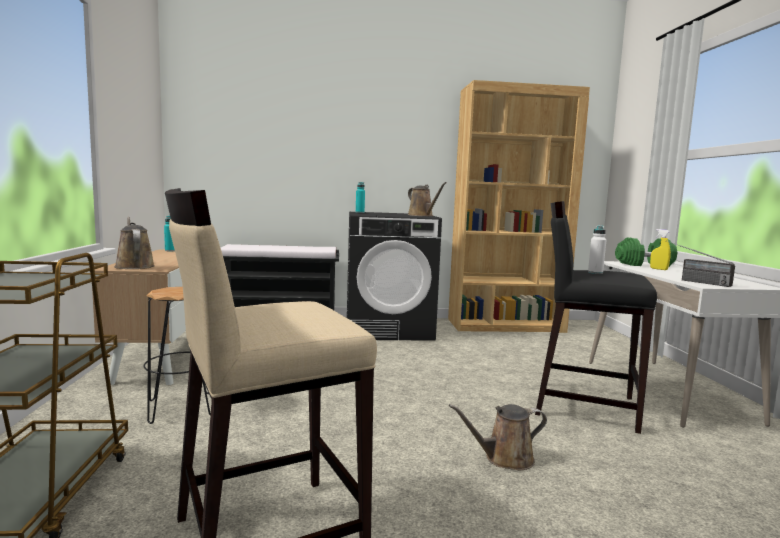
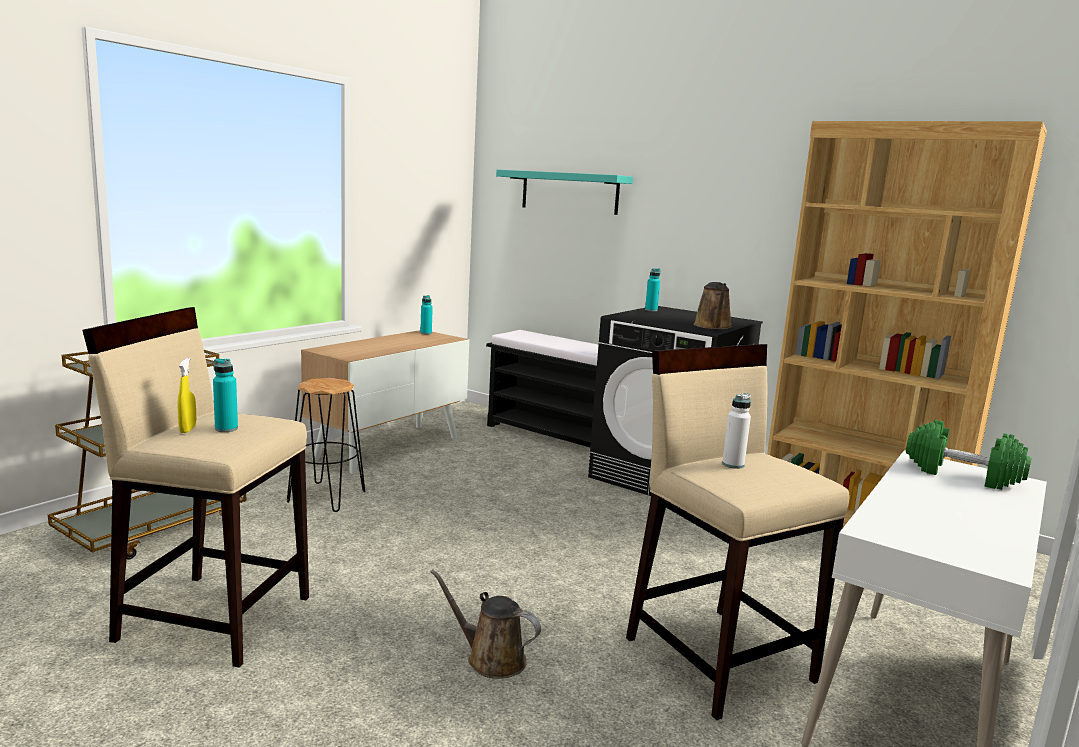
camera: 40 degrees right, 5 degrees up
brown watering can [114,217,155,269] -> none
black stool [535,201,657,434] -> beige stool [626,344,849,721]
yellow spray bottle [650,229,671,270] -> yellow spray bottle moved to [177,358,196,433]
radio [667,241,735,287] -> none
none -> turquoise bottle [213,359,238,432]
none -> turquoise shelf [496,170,633,215]

